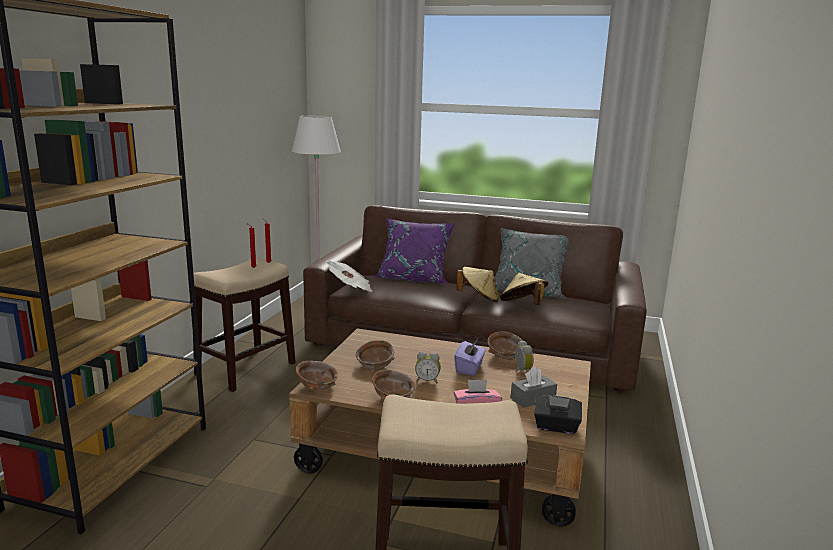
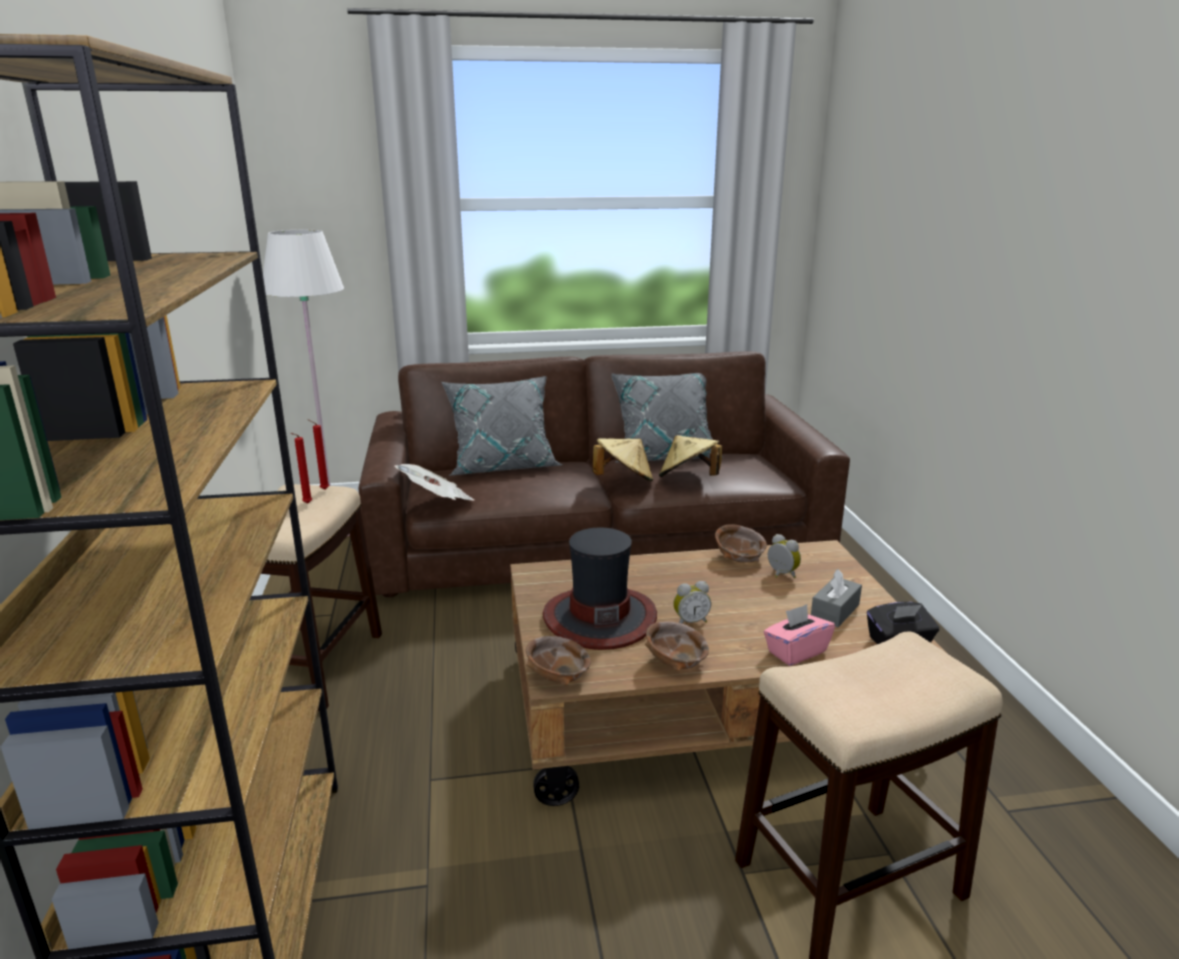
camera: 25 degrees left, 5 degrees up
brown bowl [356,340,394,370] -> hat [543,527,657,650]
purple pillow [373,218,455,284] -> grey pillow [441,376,562,476]
purple tissue box [454,340,486,376] -> none

